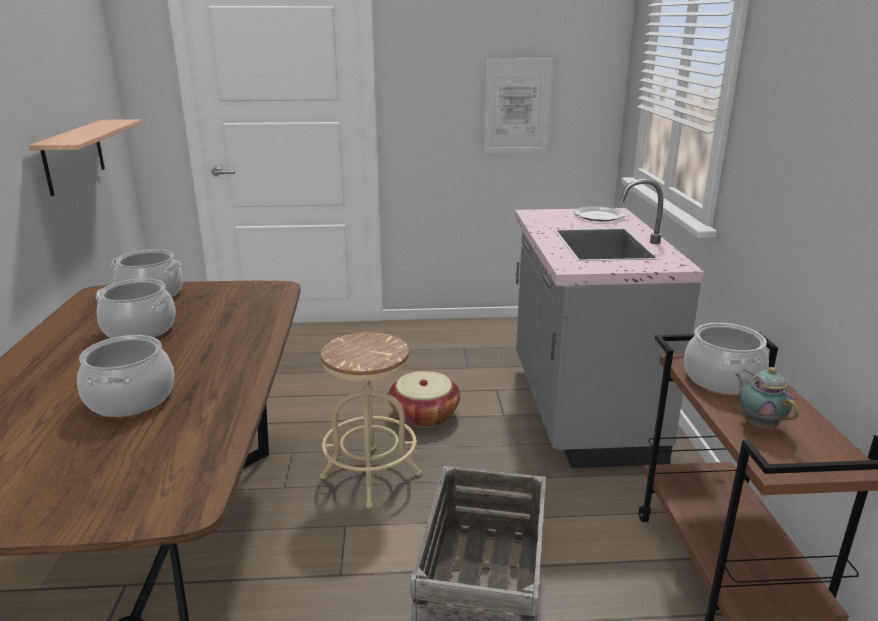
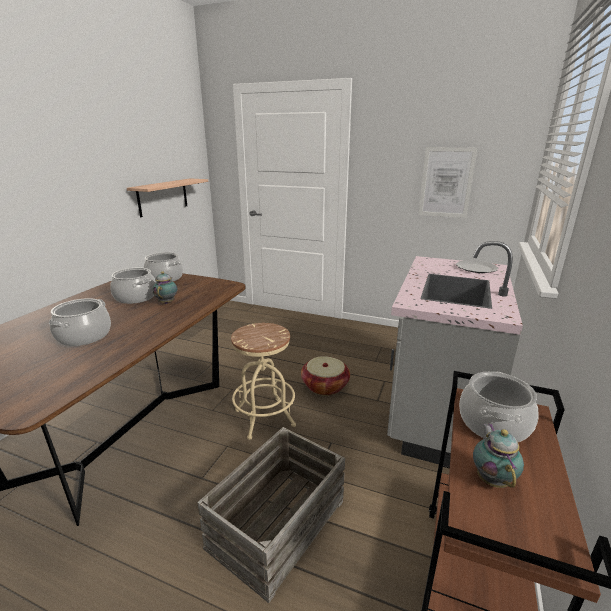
camera: 25 degrees right, 0 degrees up
none -> teapot [152,271,177,304]

